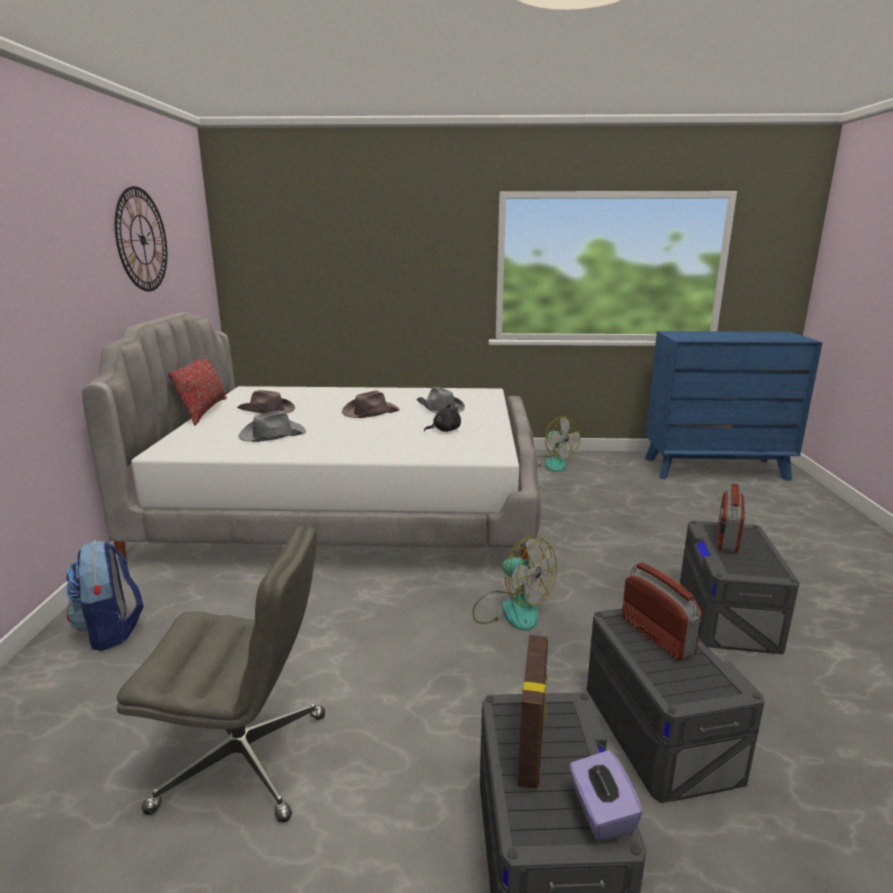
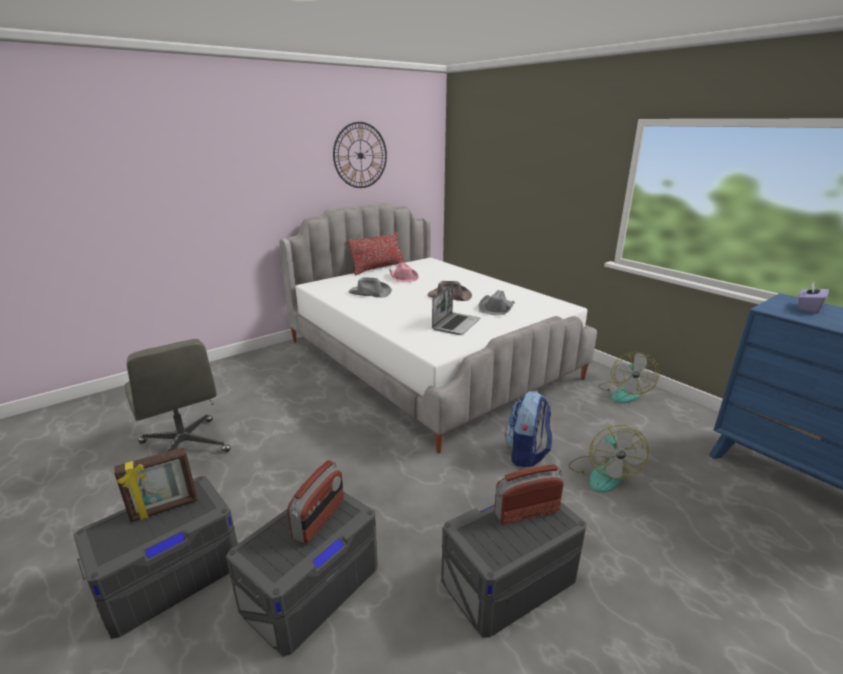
camera: 50 degrees right, 5 degrees up
backpack [66,540,144,651] -> backpack moved to [505,391,552,467]
brown hat [237,390,295,414] -> pink hat [389,262,419,282]
black plush toy [424,404,461,432] -> laptop [432,284,481,335]
fan [472,535,557,631] -> fan moved to [568,425,649,493]
purple tissue box [569,750,643,840] -> purple tissue box moved to [798,282,829,313]

